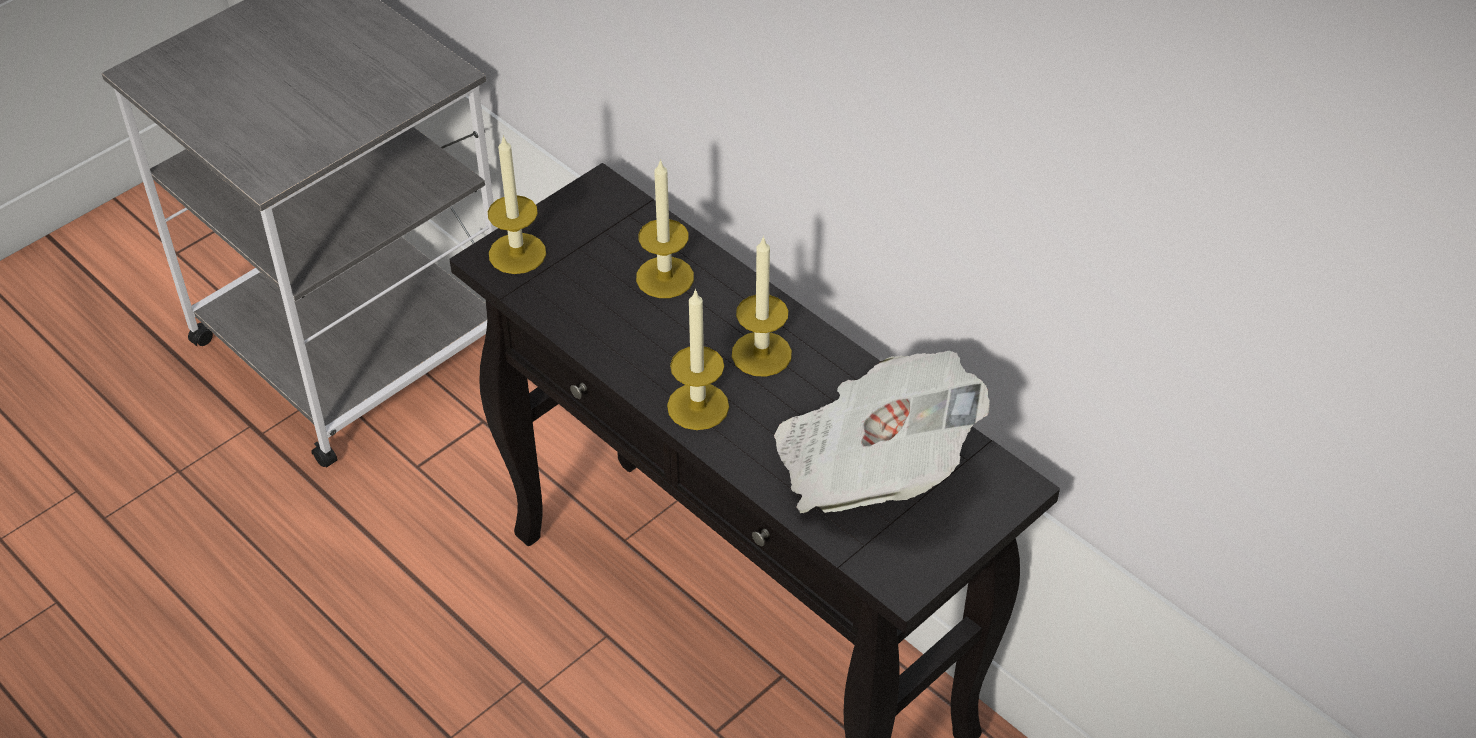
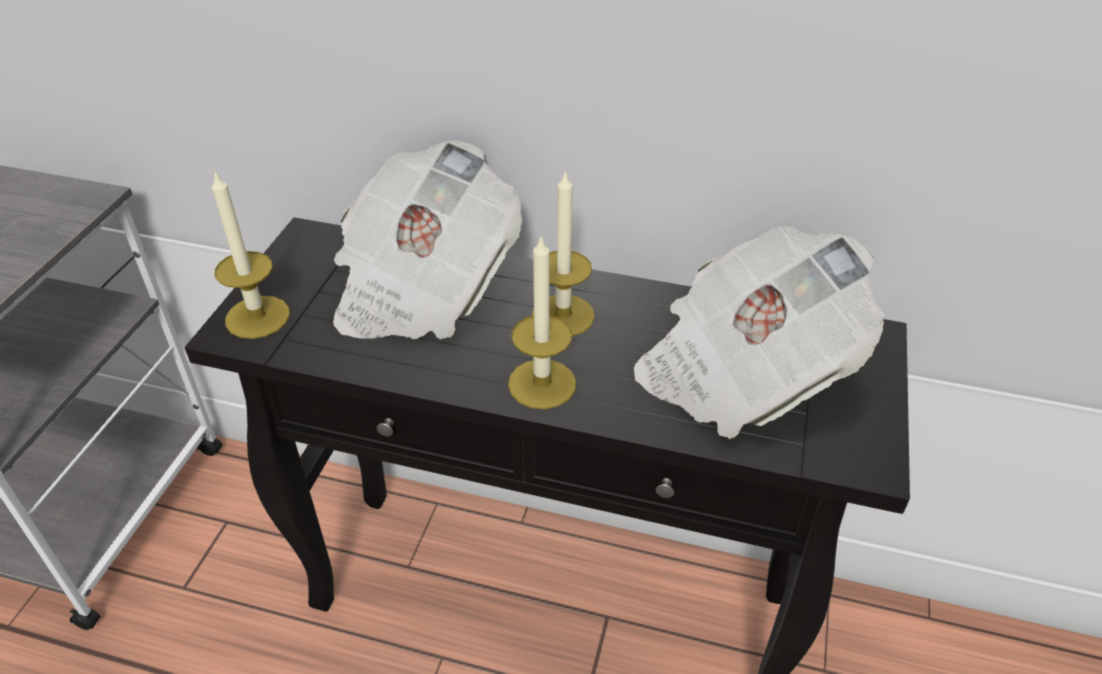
camera: 30 degrees left, 5 degrees down
candle [636,159,694,298] -> newspaper [333,140,522,339]

